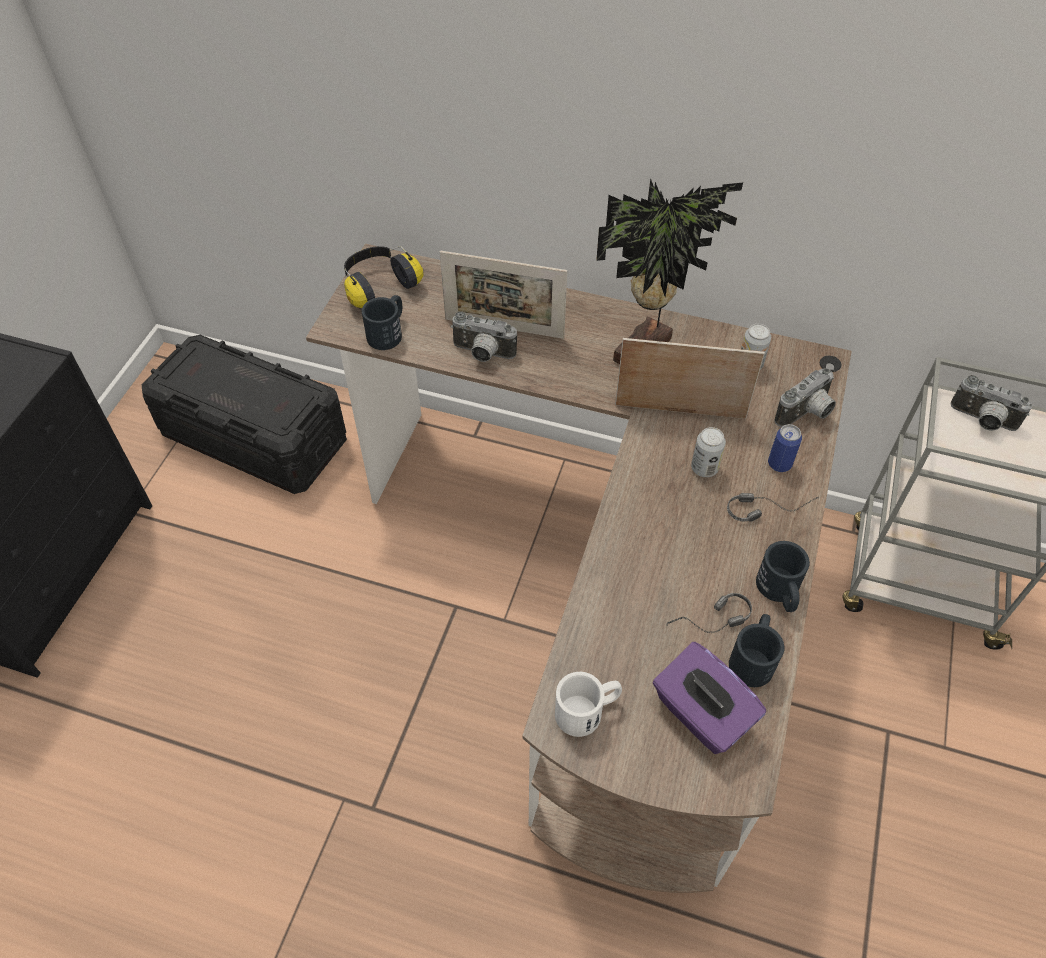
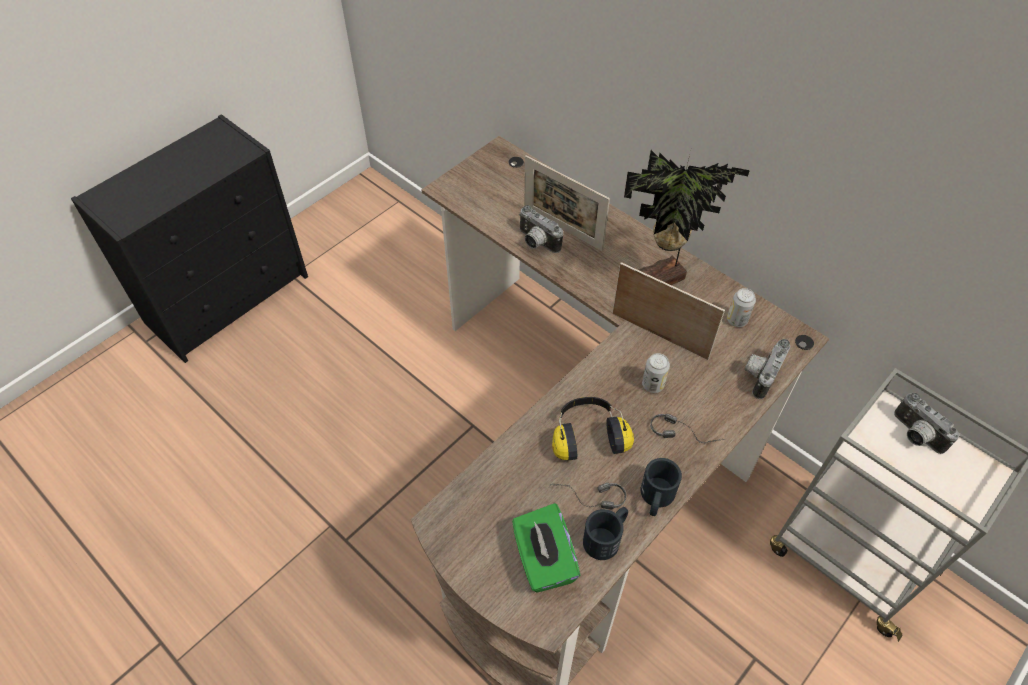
camera: 25 degrees right, 0 degrees up
black storage box [142,335,347,494] -> none
headphones [344,246,424,309] -> headphones moved to [552,397,634,461]
black mug [362,295,402,350] -> none
white mug [555,672,622,737] -> none
purple tissue box [653,642,766,754] -> green tissue box [512,503,580,593]
can [768,424,802,472] -> none
camera [775,368,836,427] -> camera turned 135 degrees clockwise [744,339,790,399]

